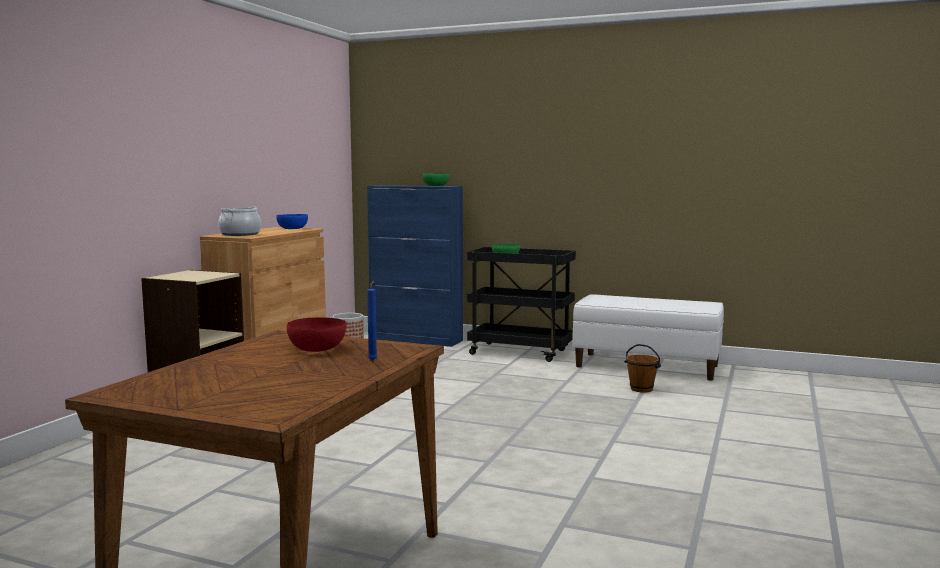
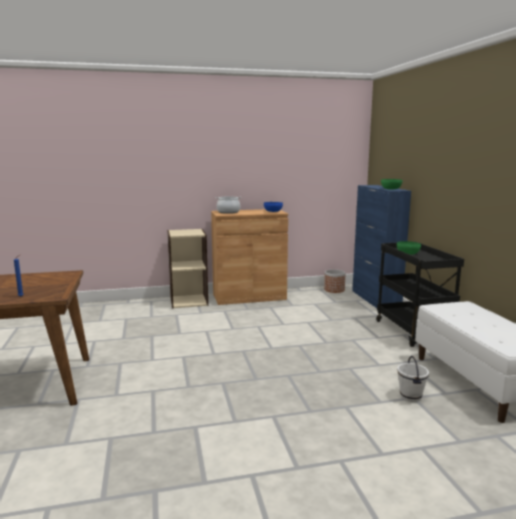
camera: 55 degrees right, 5 degrees up
red bowl [287,318,346,352] -> none
brown bucket [624,344,661,393] -> white bucket [397,356,429,402]

